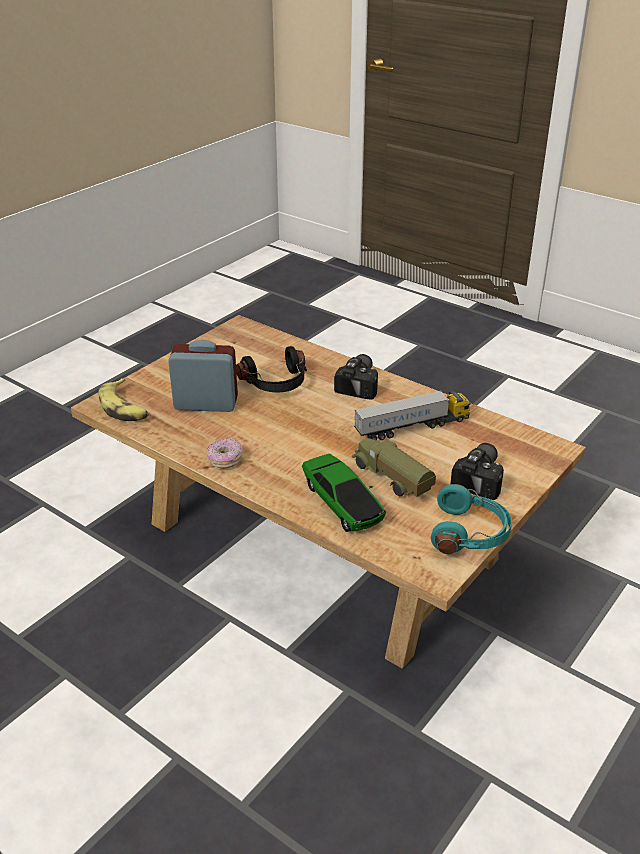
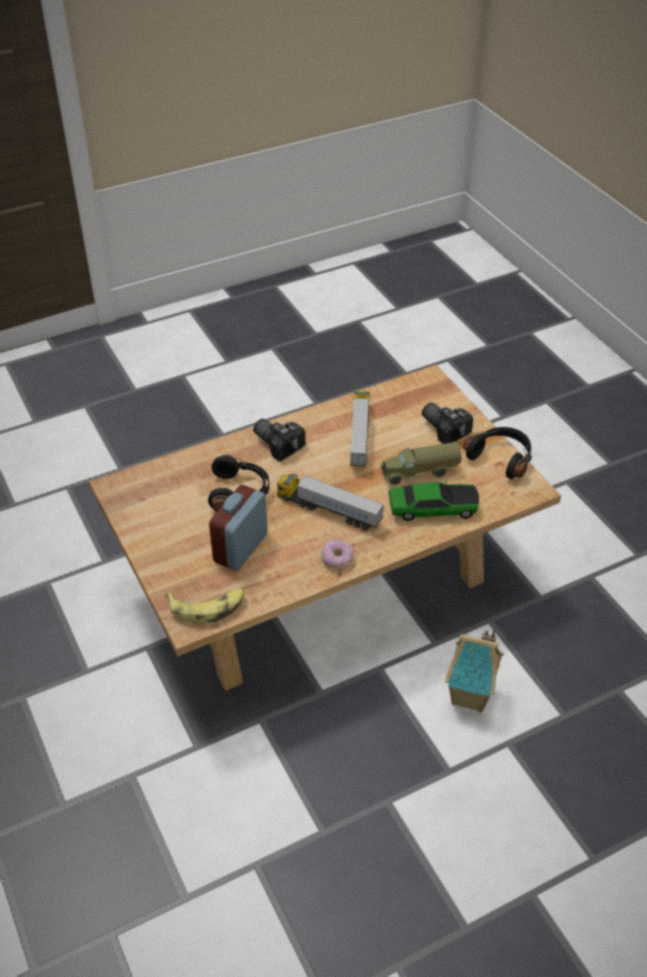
camera: 65 degrees left, 10 degrees up
turquoise headphones [431,484,512,554] -> black headphones [463,427,532,479]
none -> toy truck [277,474,384,531]
none -> toy house [445,630,504,713]

